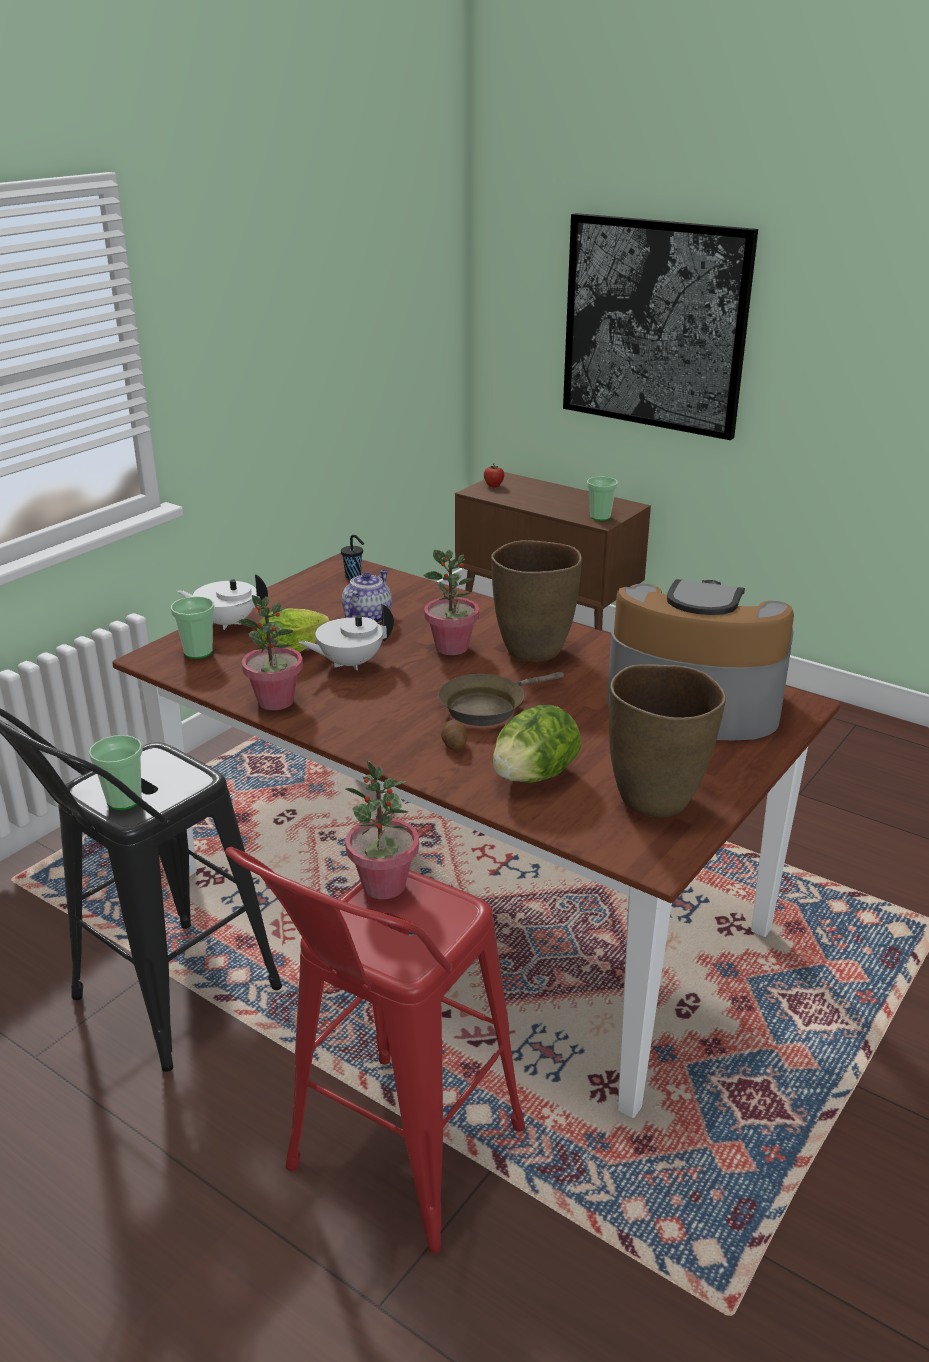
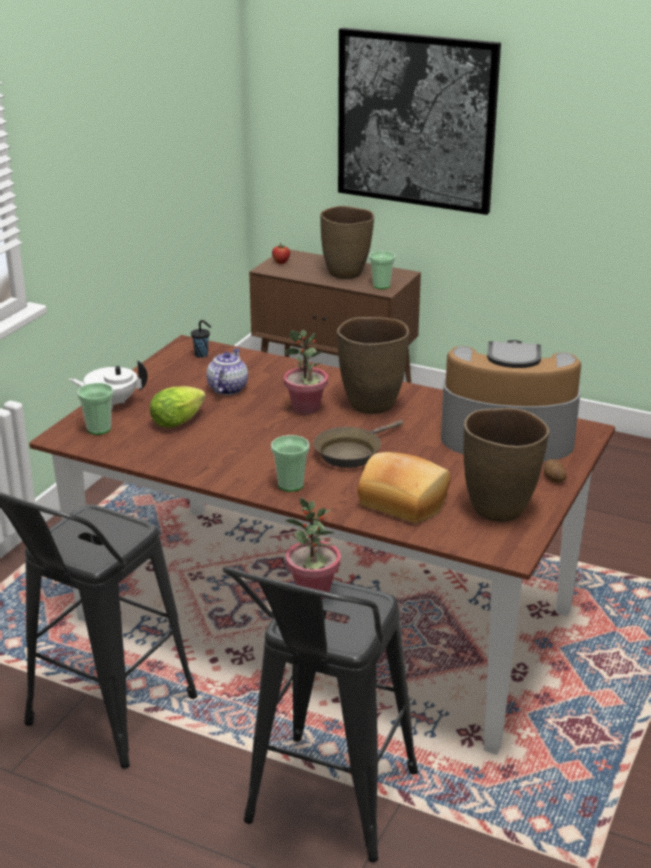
camera: 10 degrees left, 0 degrees up
cup [89,735,143,810] -> cup moved to [271,435,310,492]
red stool [225,847,525,1254] -> black stool [223,566,418,862]
potted plant [238,595,303,710] -> none
white teapot [298,603,394,670] -> none
potato [441,720,467,751] -> potato moved to [544,459,567,483]
lettuce [493,705,581,783] -> bread [357,452,451,523]
none -> brown vase [320,206,374,279]

